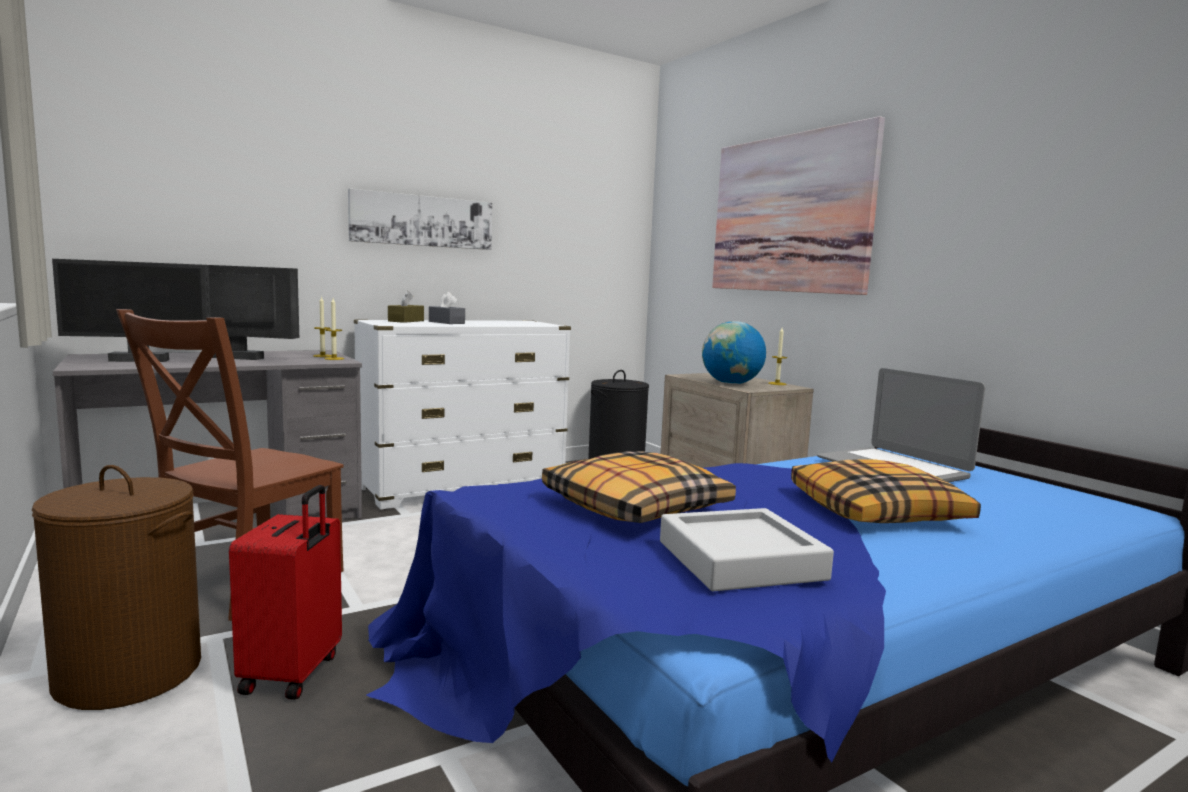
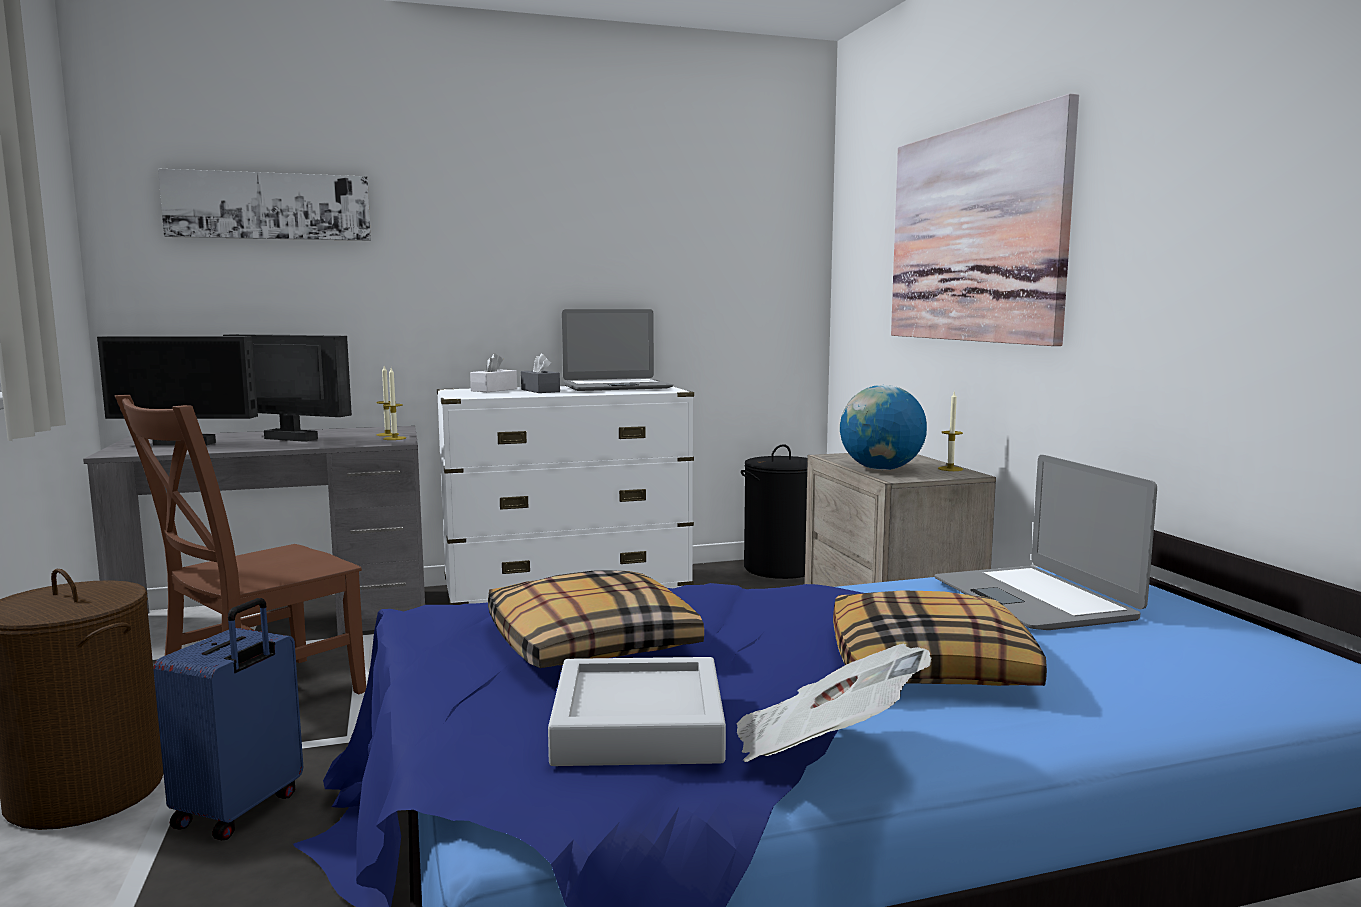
camera: 15 degrees right, 0 degrees up
red suitcase [229,485,342,700] -> blue suitcase [153,598,303,841]
picture [348,189,492,250] -> picture moved to [158,168,371,241]
brown tissue box [388,290,424,323] -> white tissue box [470,353,517,392]
none -> laptop [562,309,673,391]
none -> newspaper [737,644,931,762]

